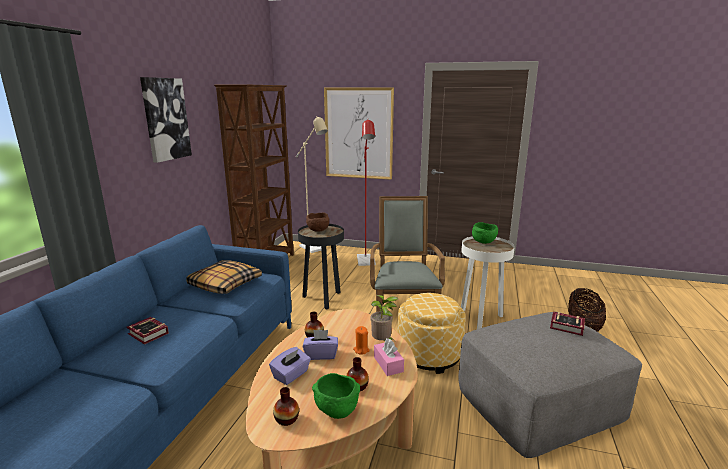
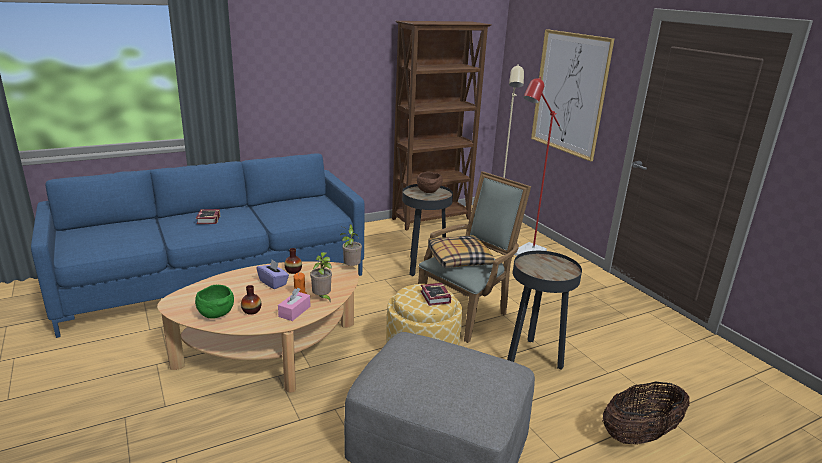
camera: 45 degrees right, 5 degrees up
picture [140,77,192,163] -> none
pillow [186,260,262,294] -> pillow moved to [428,235,494,268]
purple tissue box [269,347,311,385] -> none
vase [273,387,299,426] -> none
white side table [461,236,515,329] -> black side table [507,251,582,370]
green bowl [472,222,498,244] -> none
book [550,312,585,336] -> book moved to [421,283,451,306]
none -> potted plant [340,224,362,266]

